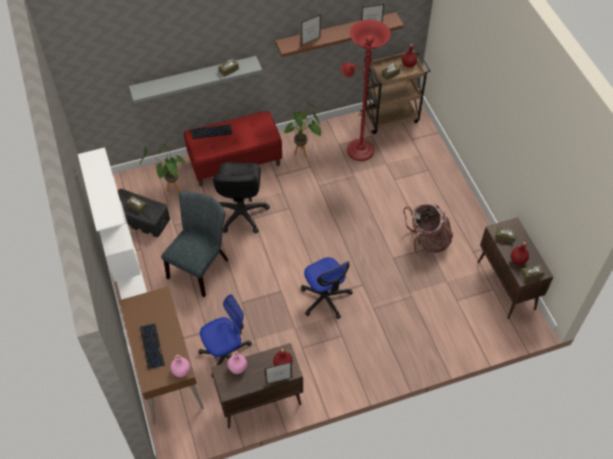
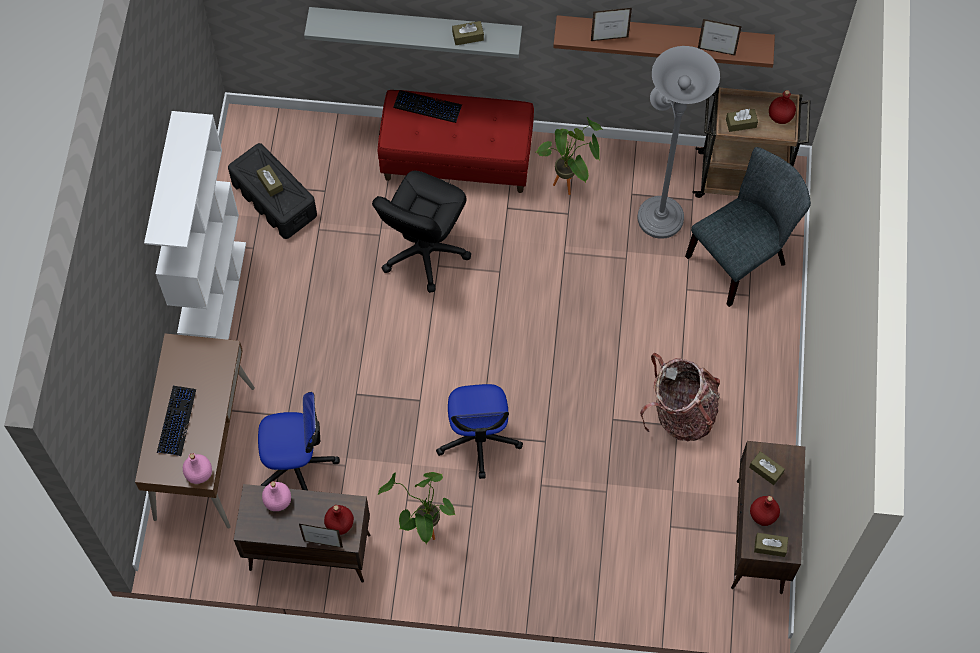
camera: 25 degrees right, 10 degrees up
potted plant [140,141,185,193] -> potted plant moved to [378,472,456,544]
grey chair [161,191,229,297] -> grey chair moved to [685,147,811,307]
red floor lamp [341,20,391,161] -> grey floor lamp [638,46,720,239]

